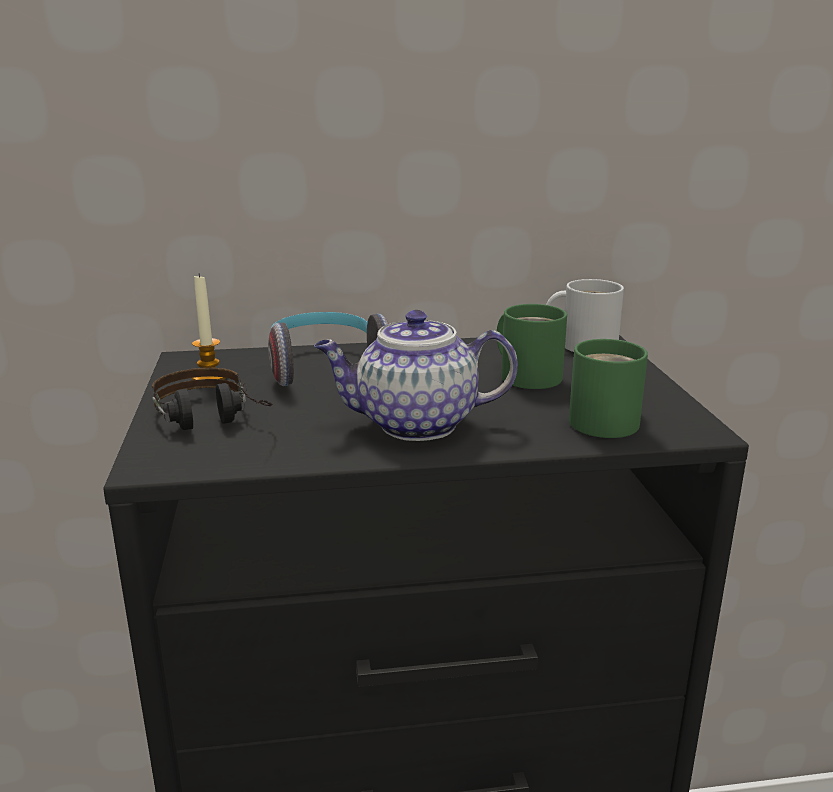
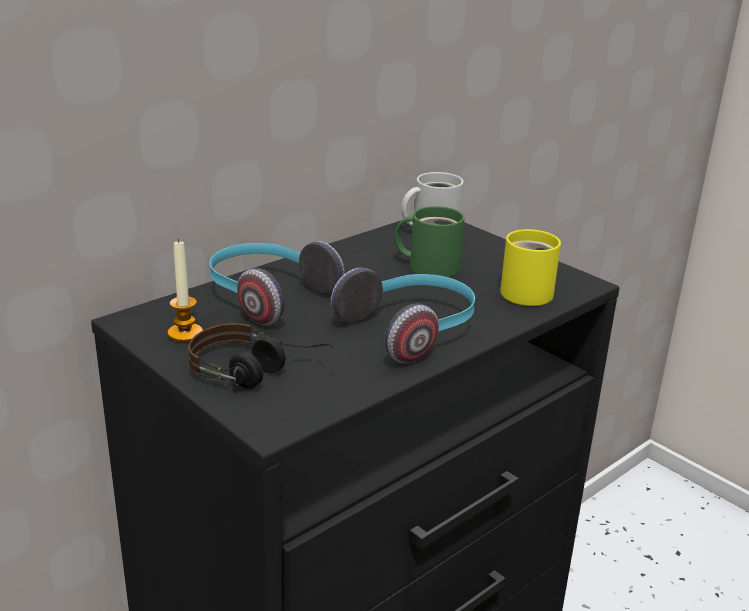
camera: 35 degrees left, 5 degrees up
teapot [314,310,518,441] -> headphones [331,268,475,363]
green mug [569,339,648,438] -> yellow mug [500,229,561,306]

